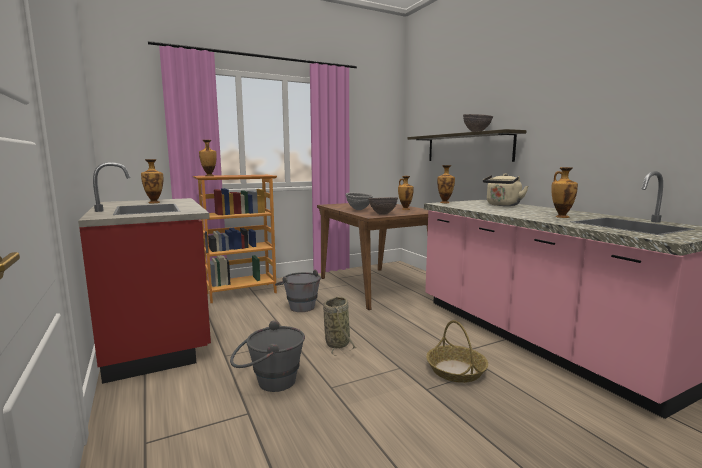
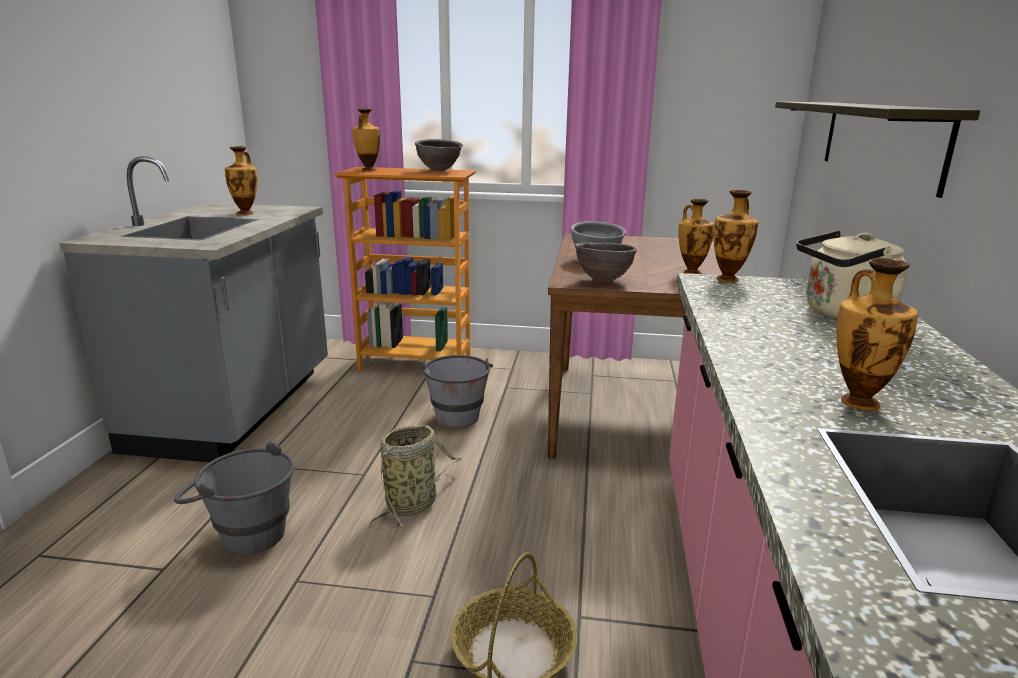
camera: 35 degrees right, 10 degrees up
red counter [78,162,211,384] -> grey counter [59,156,328,462]
brown bowl [463,114,493,132] -> brown bowl moved to [415,139,463,171]

